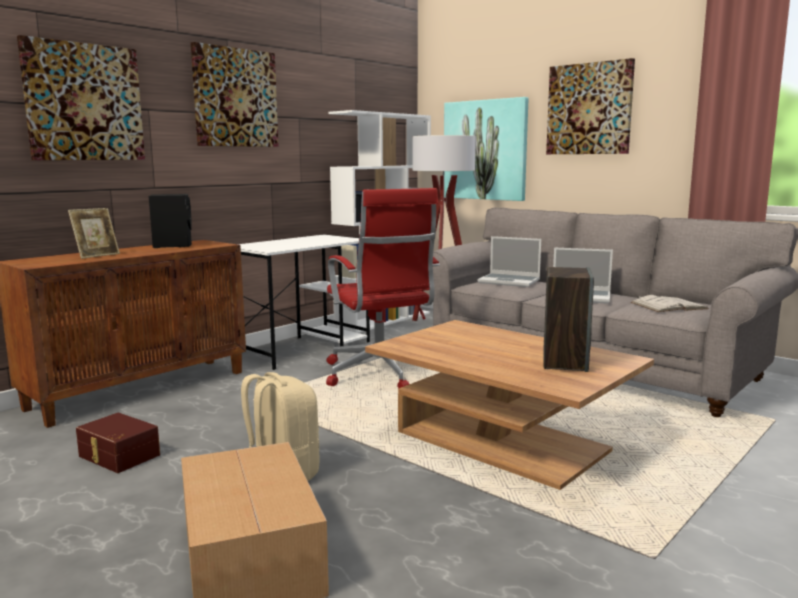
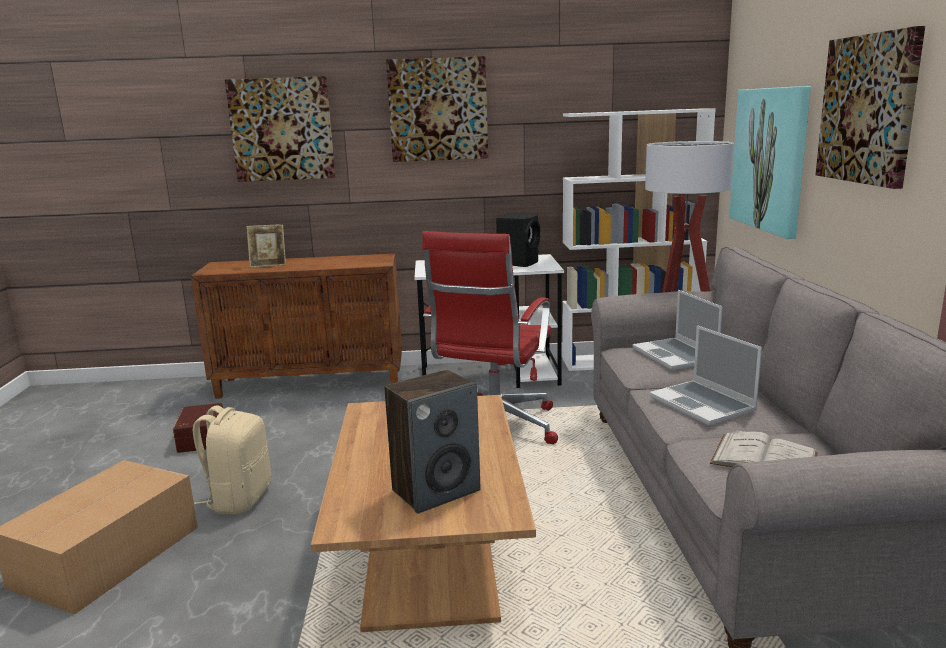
camera: 45 degrees right, 5 degrees up
black speaker [149,194,192,248] -> black speaker moved to [496,214,540,267]

